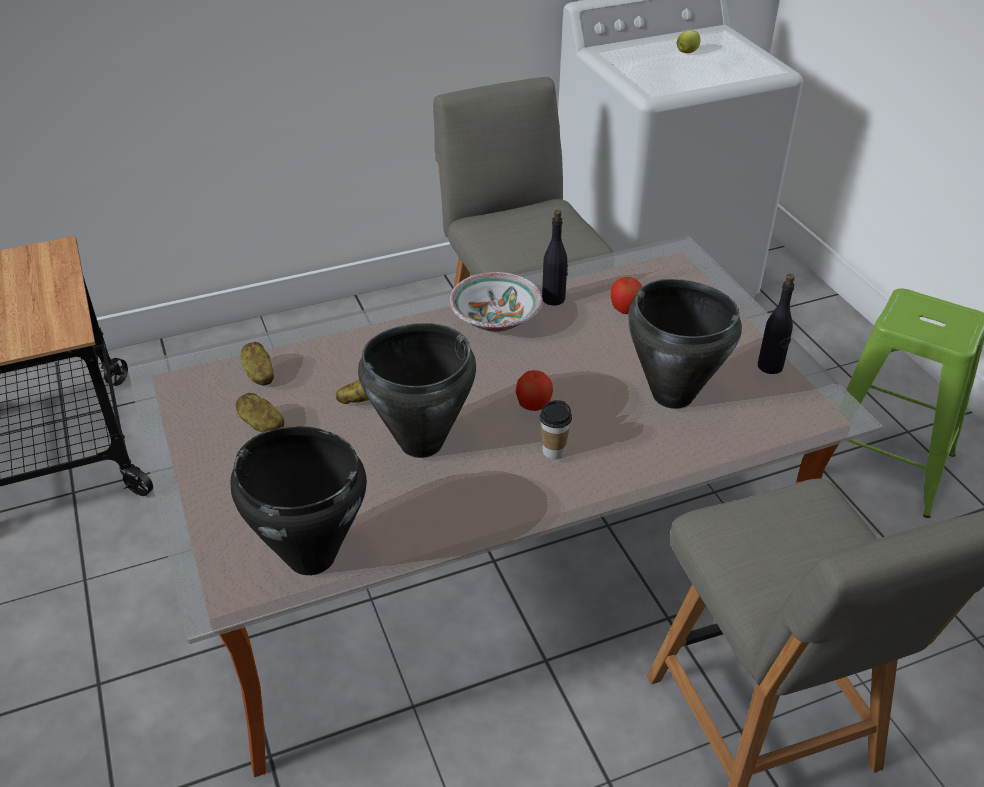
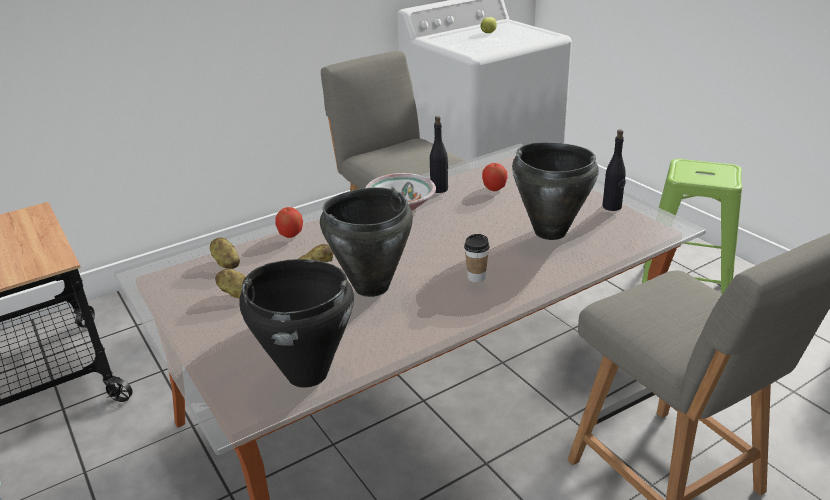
camera: 10 degrees left, 10 degrees down
apple [516,370,553,411] -> apple moved to [275,207,303,238]

